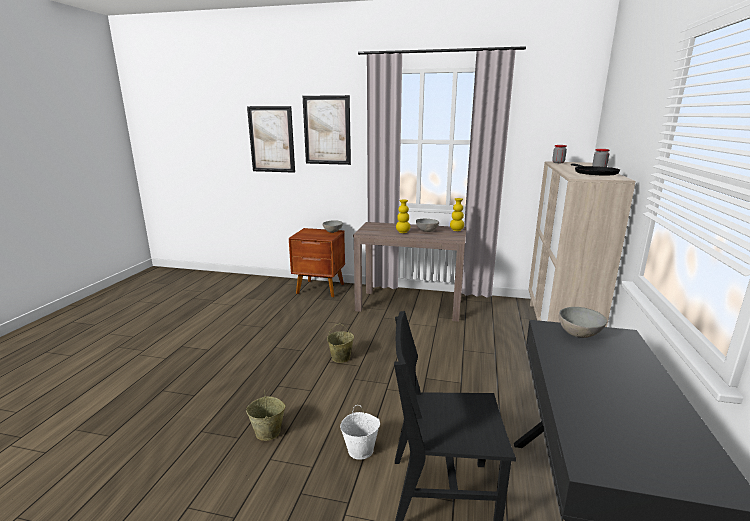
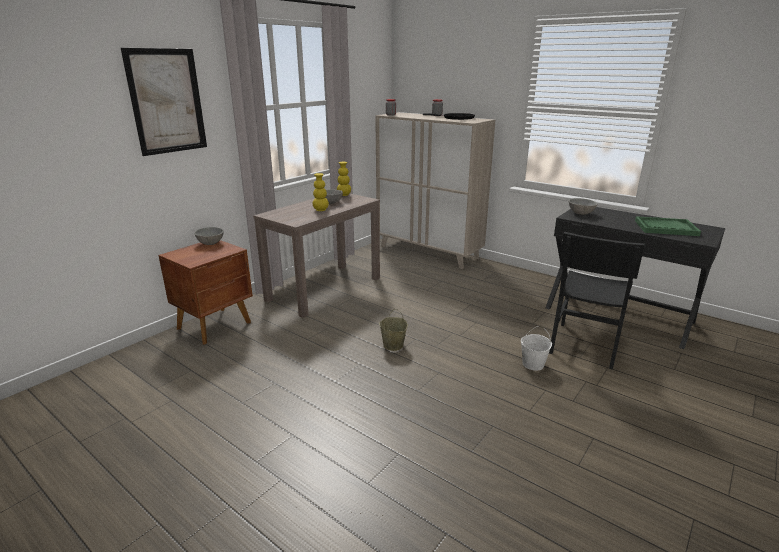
camera: 65 degrees left, 5 degrees up
beige bucket [246,389,286,441] -> none
picture [247,106,295,173] -> none
none -> green tray [635,216,701,236]

